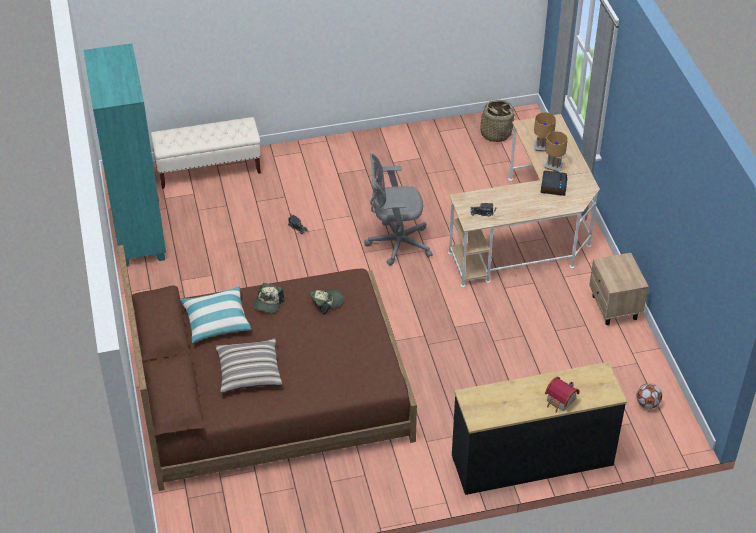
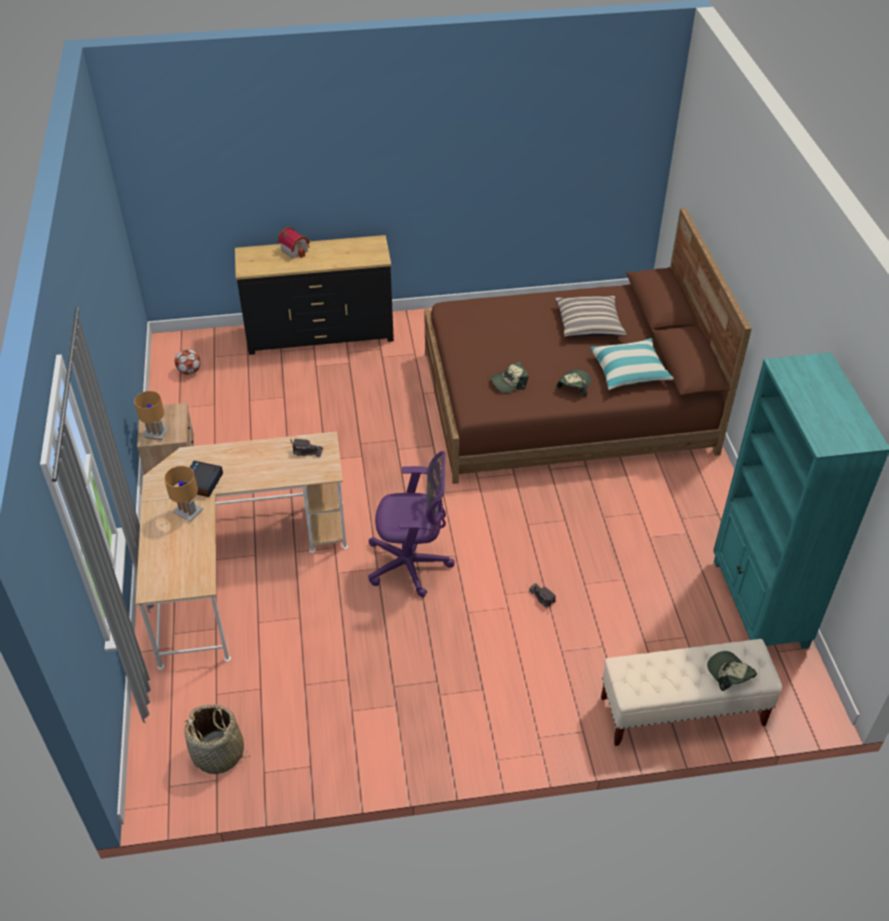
camera: 175 degrees left, 0 degrees up
grey office chair [364,154,433,266] -> purple office chair [368,451,454,597]
brown table lamp [534,112,556,152] -> brown table lamp moved to [134,391,169,440]
none -> cap [707,651,757,691]

